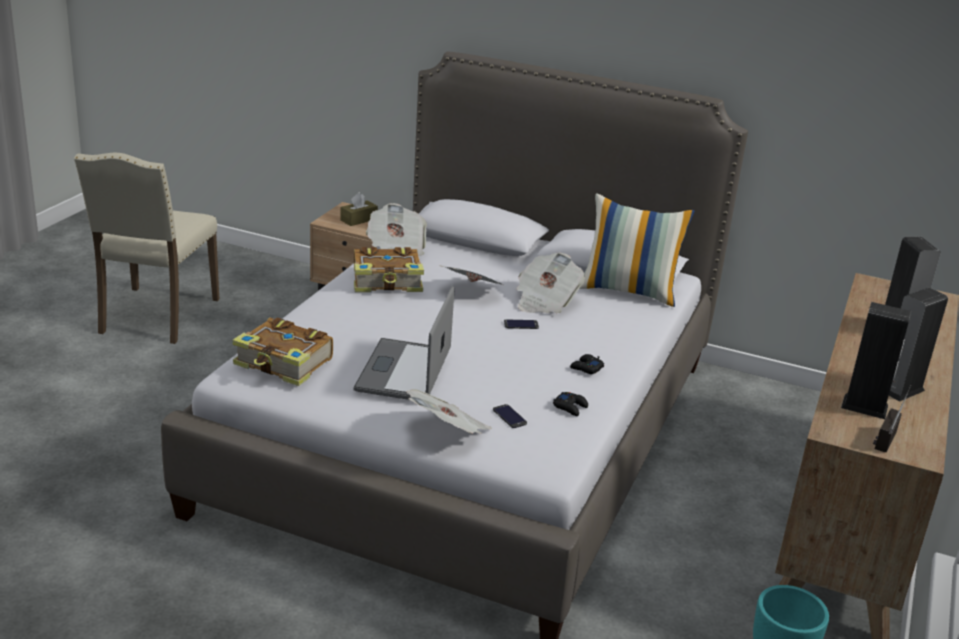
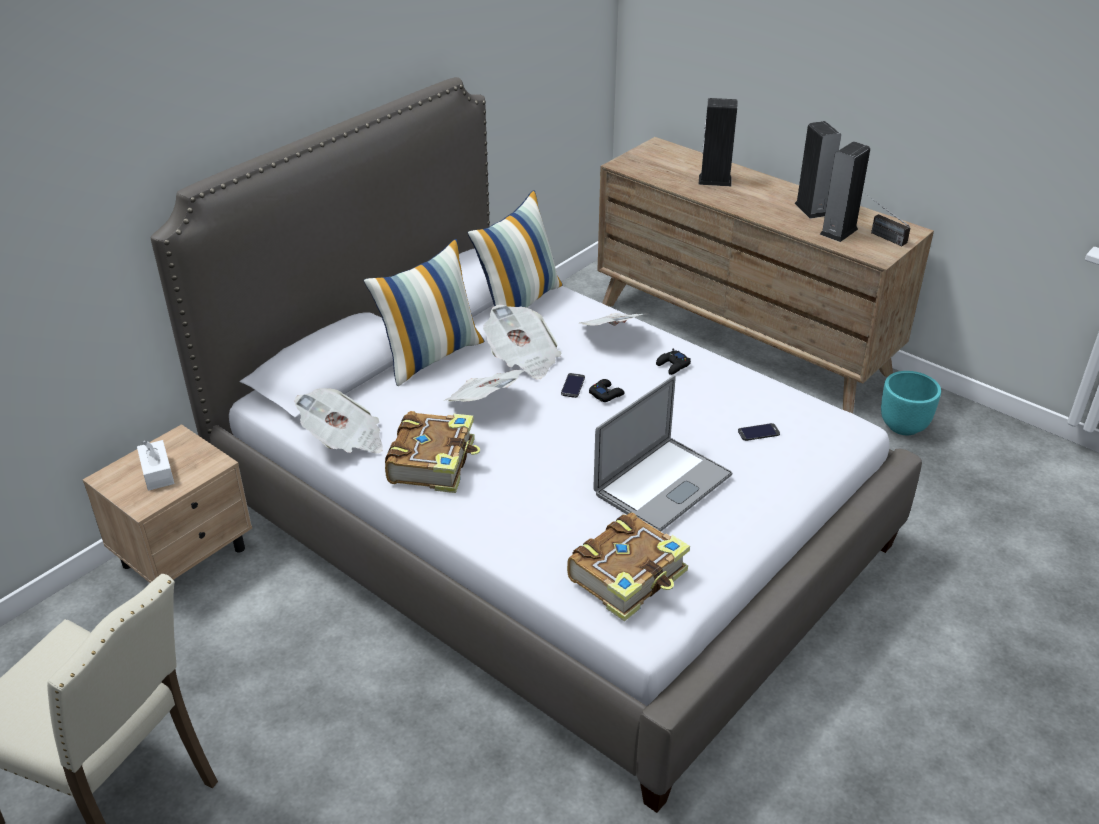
camera: 70 degrees left, 10 degrees up
brown tissue box [340,193,378,226] -> white tissue box [137,440,175,491]
laptop [353,286,454,400] -> laptop turned 75 degrees counterclockwise [593,375,732,532]
newspaper [406,389,492,434] -> newspaper moved to [579,313,646,326]
black game controller [553,392,588,416] -> black game controller moved to [589,379,625,402]
none -> pillow [364,239,485,386]

